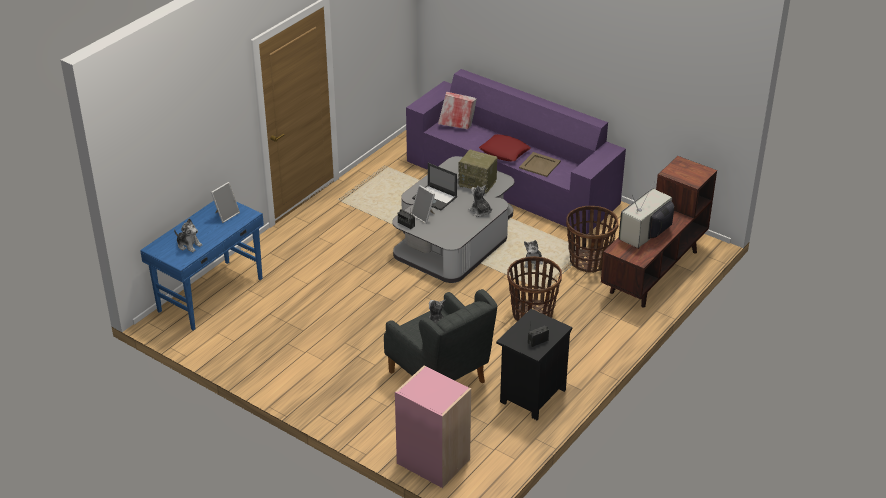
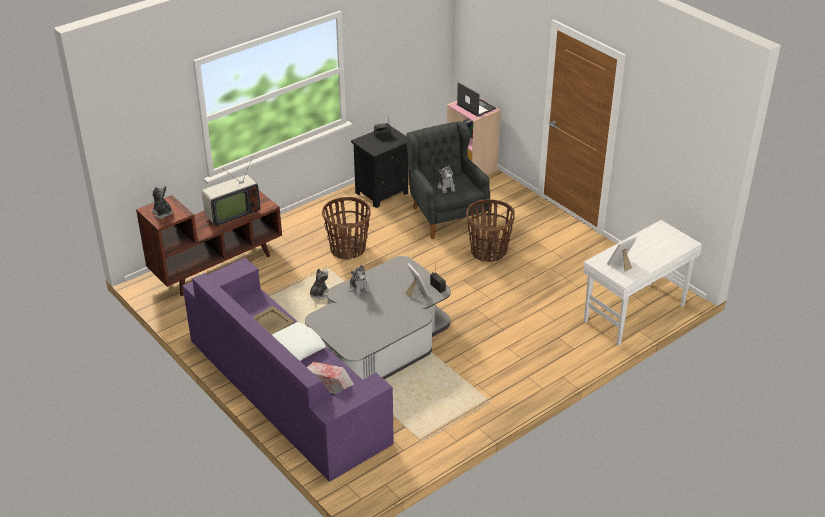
camera: 165 degrees left, 0 degrees up
blue console table [141,201,264,331] -> white console table [583,220,702,346]
plush toy [174,219,202,252] -> plush toy moved to [151,186,173,219]
laptop [412,163,457,211] -> laptop moved to [457,82,496,117]
radio [458,149,497,194] -> none
red pillow [479,134,531,161] -> white pillow [271,322,326,361]
basket [566,206,618,273] -> basket moved to [466,199,515,262]

